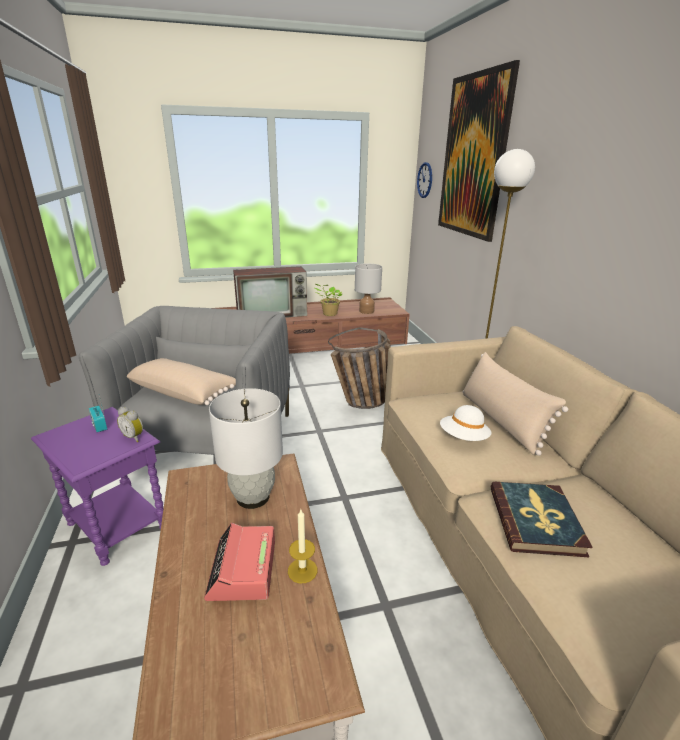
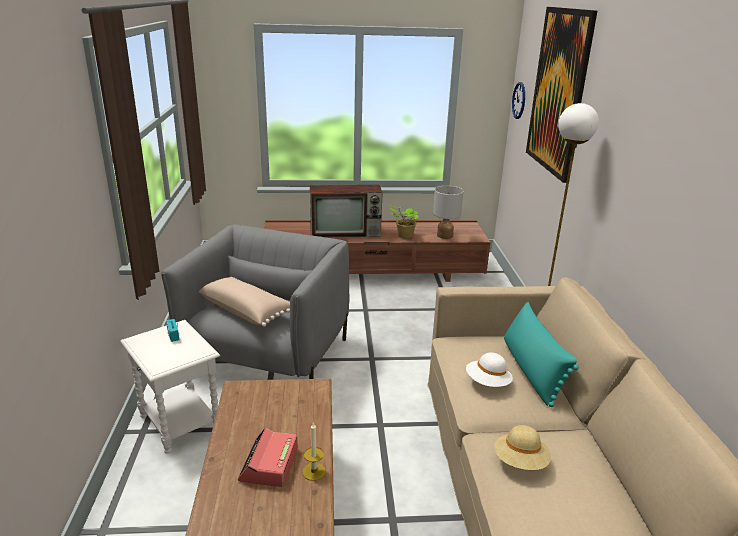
camera: 10 degrees right, 0 degrees up
purple side table [31,407,163,566] -> white side table [120,320,221,454]
alarm clock [117,407,143,442] -> none
white table lamp [209,388,283,509] -> none
basket [328,327,390,409] -> none
beige pillow [463,352,568,456] -> turquoise pillow [504,302,579,407]
book [491,482,593,557] -> beige hat [494,425,551,470]

